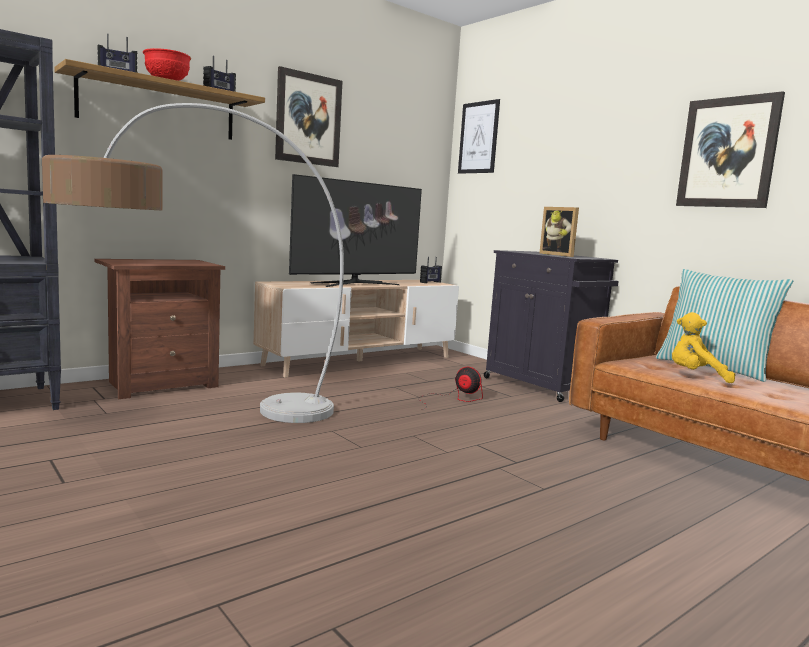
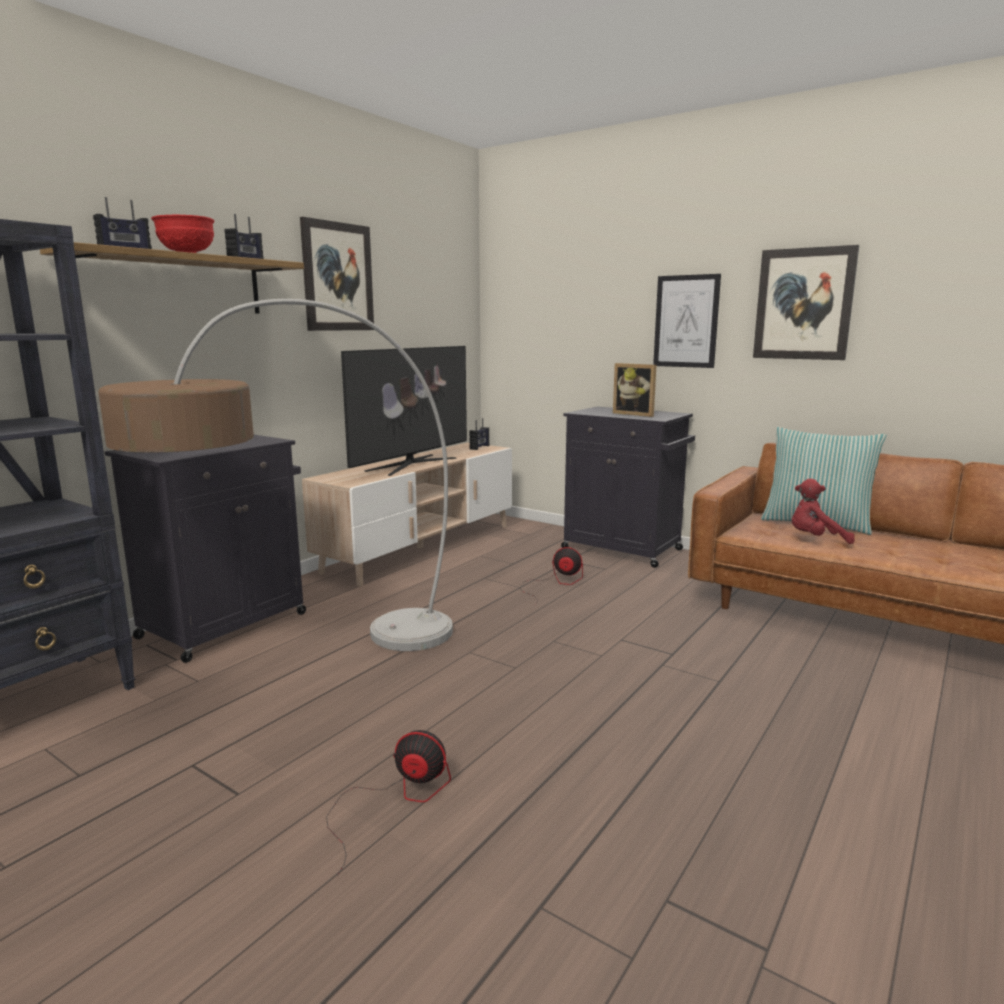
camera: 15 degrees left, 5 degrees up
brown nightstand [94,259,225,399] -> black cabinet [105,435,306,663]
picture [458,99,500,174] -> picture moved to [653,274,721,368]
yellow plush toy [672,312,735,383] -> red plush toy [792,478,855,544]
none -> fan [326,730,451,876]

